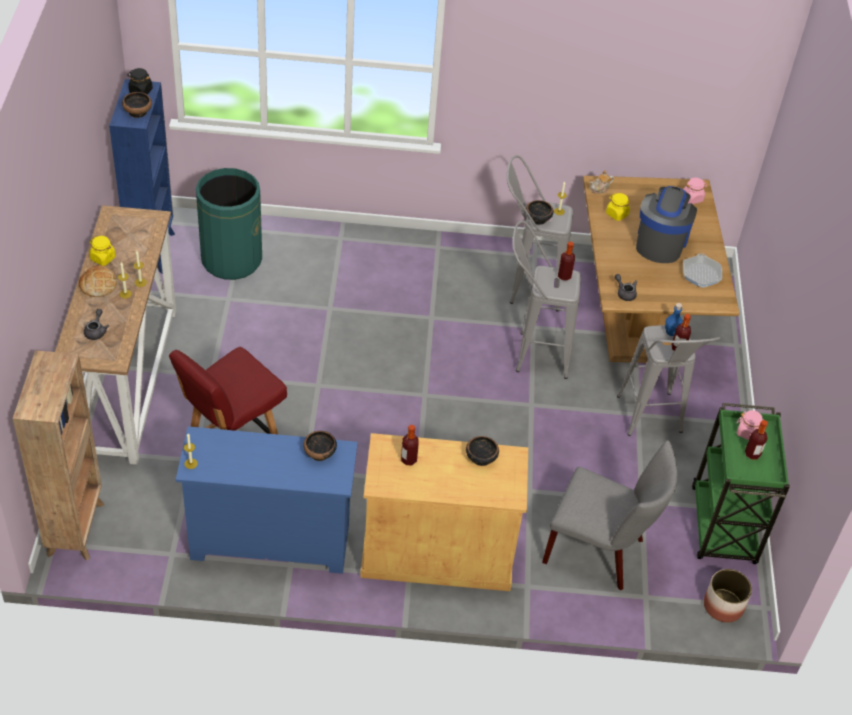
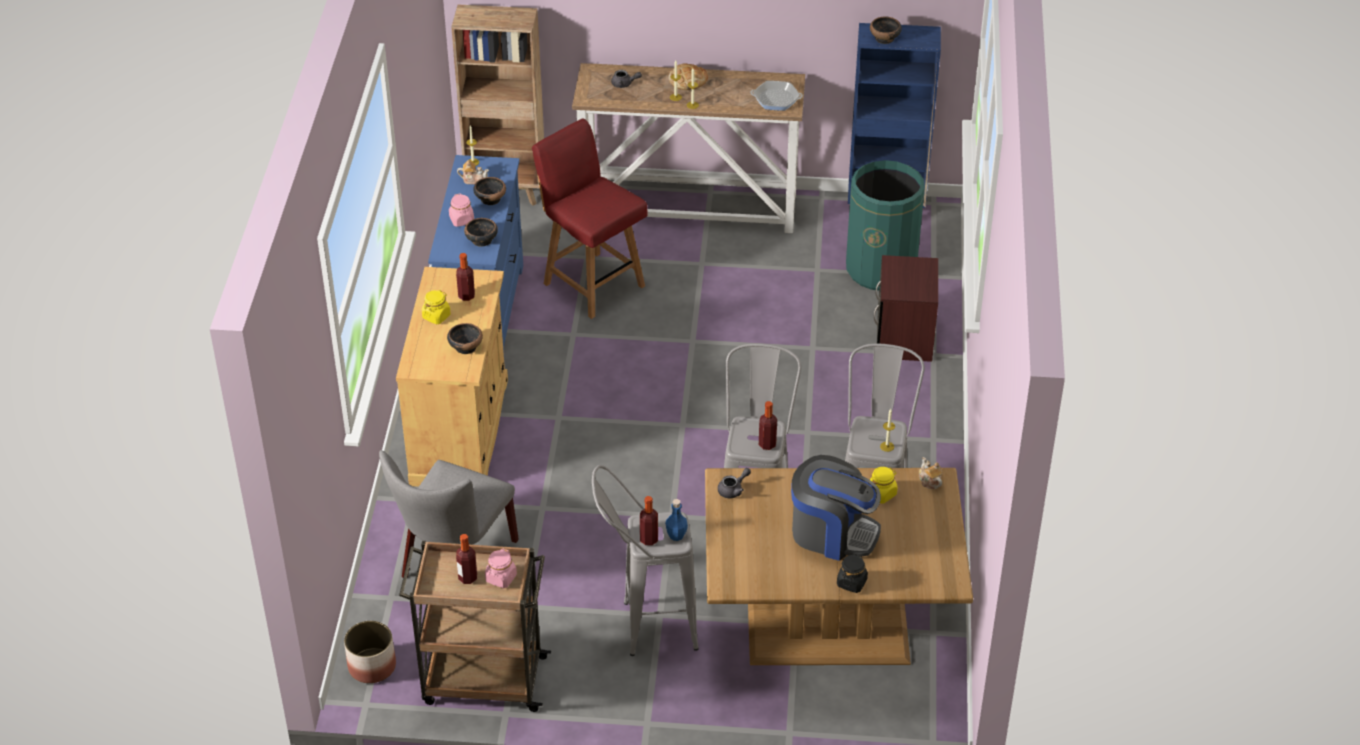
camera: 95 degrees right, 5 degrees down
yellow jar [90,236,116,266] -> yellow jar moved to [422,290,451,324]
black jar [127,68,153,94] -> black jar moved to [837,554,868,593]
bowl [526,200,554,225] -> bowl moved to [473,177,506,205]
pink jar [683,178,707,204] -> pink jar moved to [449,194,474,227]
frying pan [683,253,722,288] -> frying pan moved to [750,81,803,111]
green cart [692,403,790,564] -> brown cart [399,541,551,712]
none -> teapot [457,160,489,184]
none -> brown nightstand [874,255,938,362]

